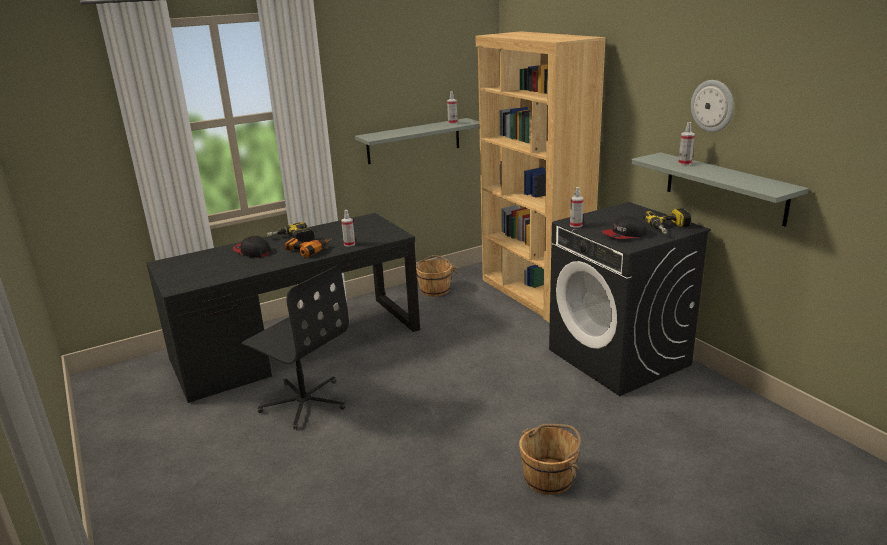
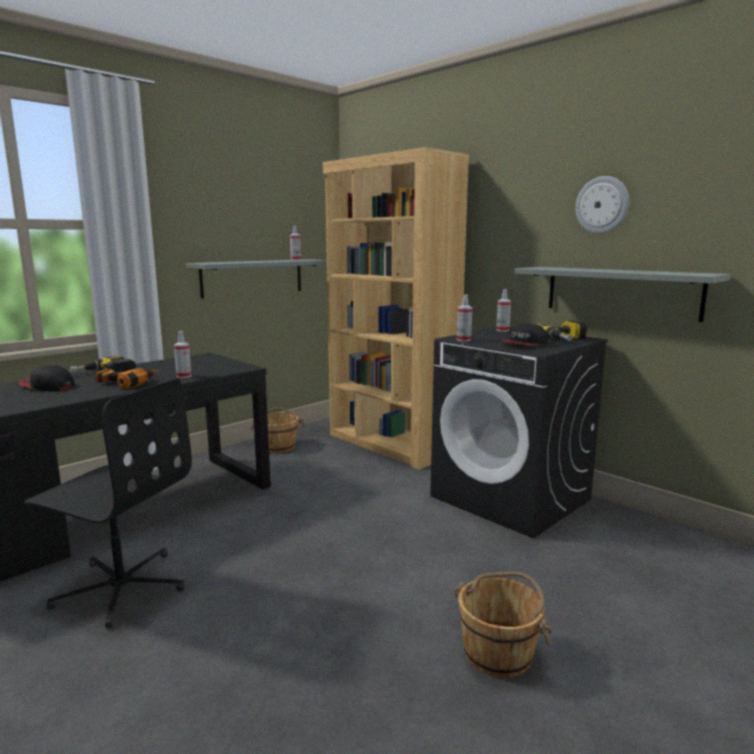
camera: 15 degrees left, 10 degrees down
spray bottle [678,122,695,165] -> spray bottle moved to [496,289,511,332]

